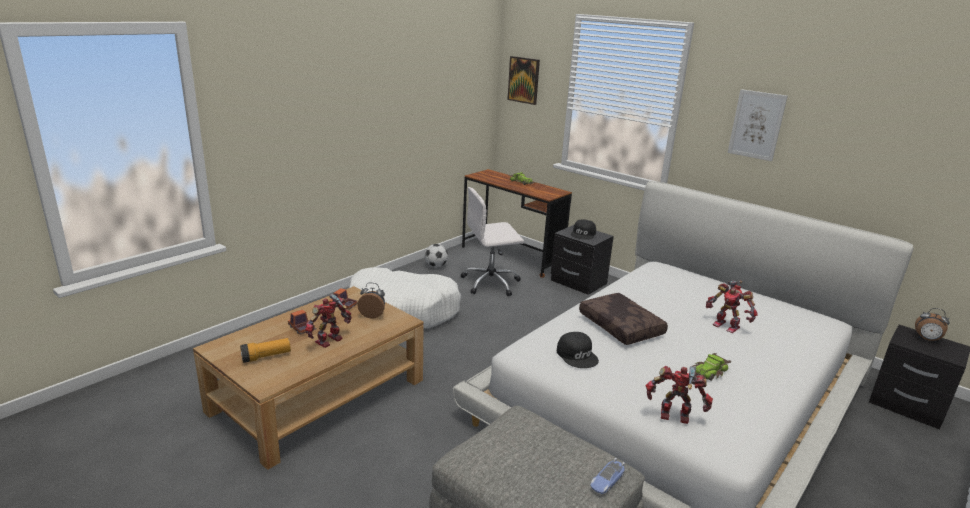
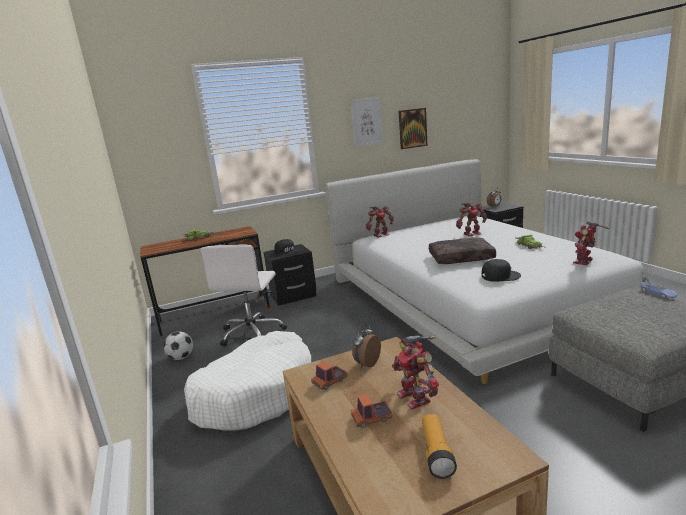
camera: 60 degrees left, 5 degrees down
picture [507,56,540,105] -> picture moved to [399,108,427,149]
none -> toy robot [366,206,394,238]

